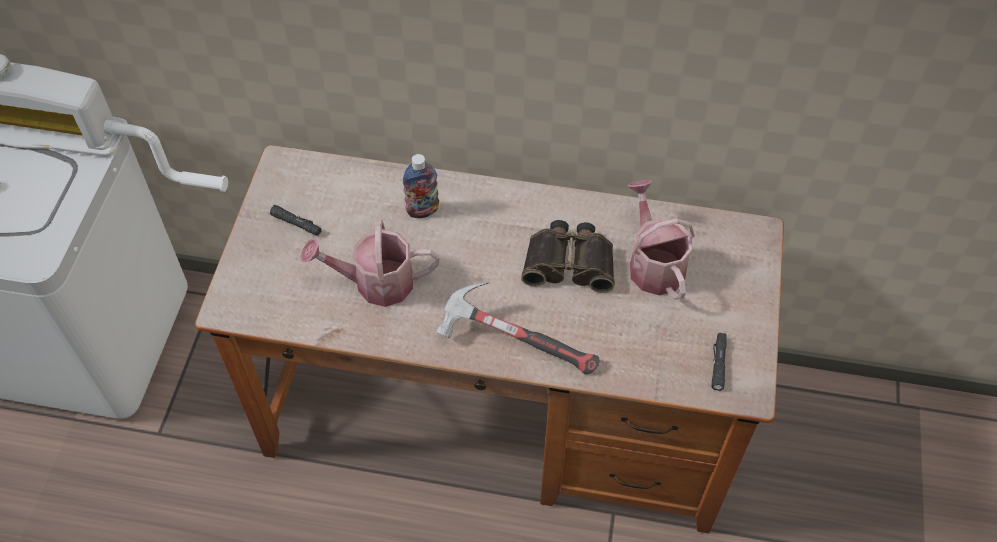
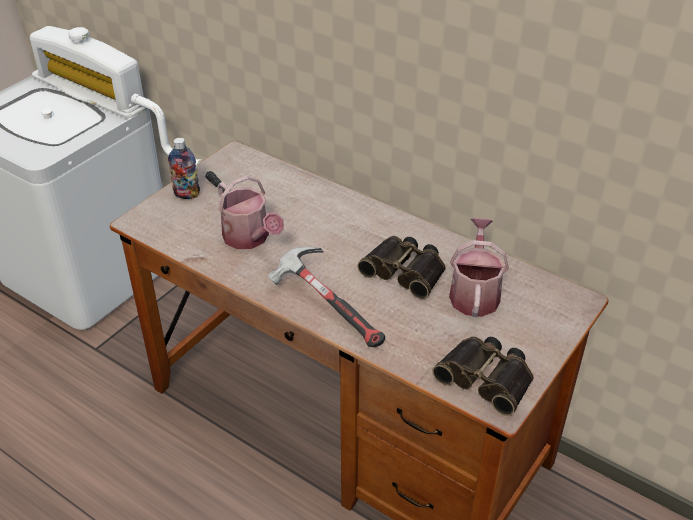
camera: 25 degrees right, 15 degrees down
watering can [300,220,439,307] -> watering can turned 150 degrees counterclockwise [217,176,284,249]
bottle [403,154,439,218] -> bottle moved to [168,138,200,199]
black flashlight [712,333,727,391] -> binoculars [432,336,534,416]

